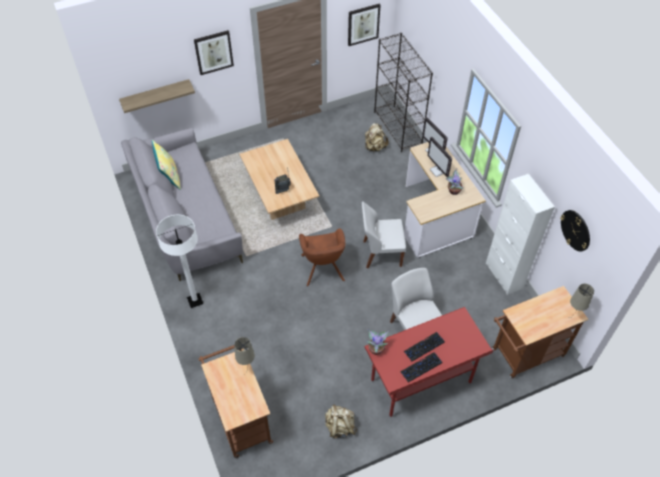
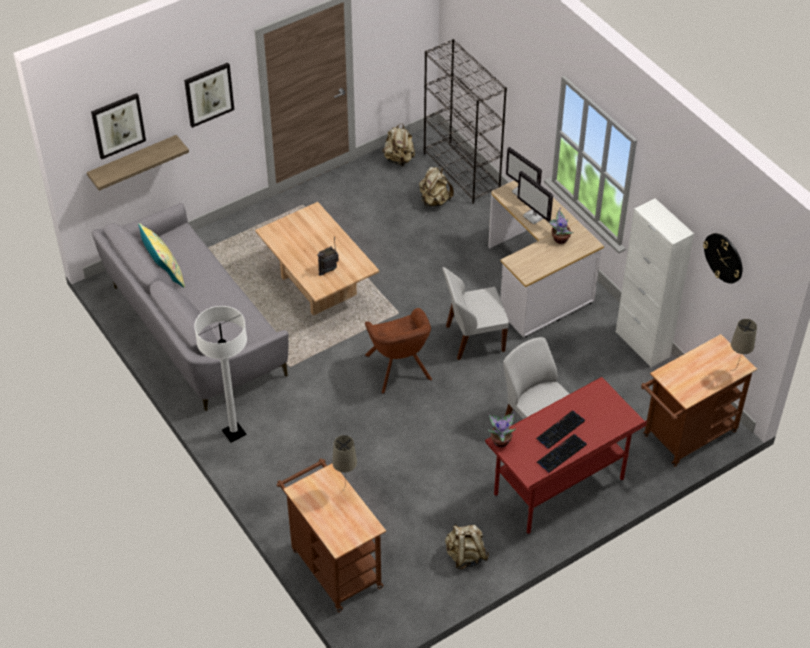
camera: 10 degrees left, 5 degrees down
picture [348,4,380,46] -> picture moved to [91,93,146,160]
none -> beige backpack [382,124,415,166]

